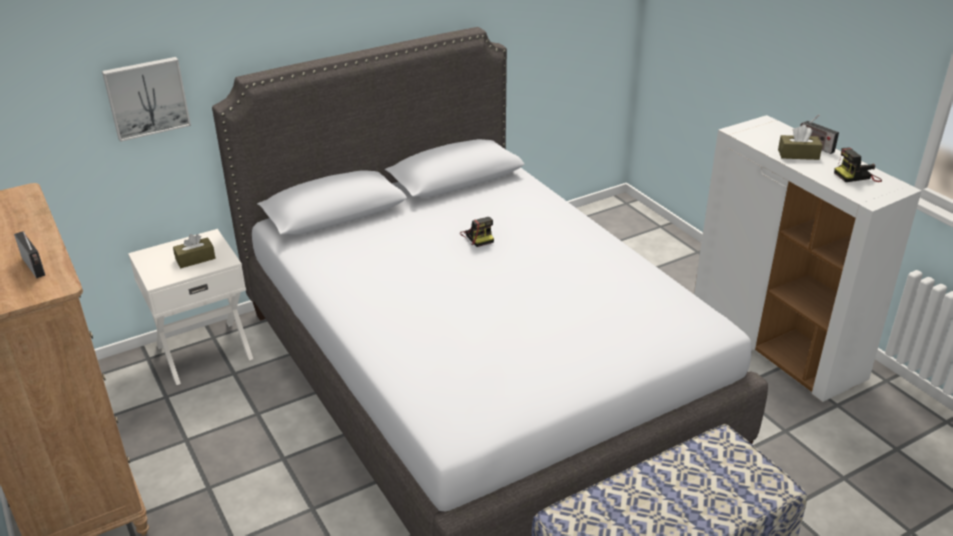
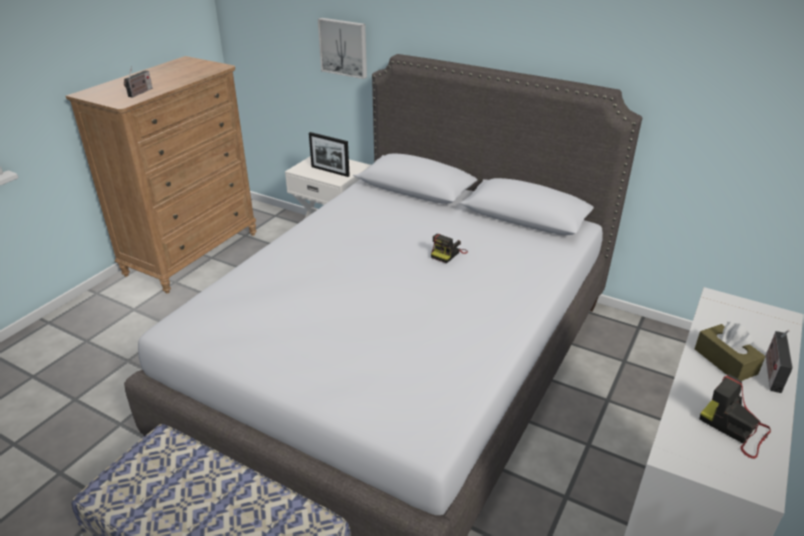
camera: 60 degrees right, 0 degrees up
brown tissue box [173,234,216,268] -> picture frame [309,132,350,177]

